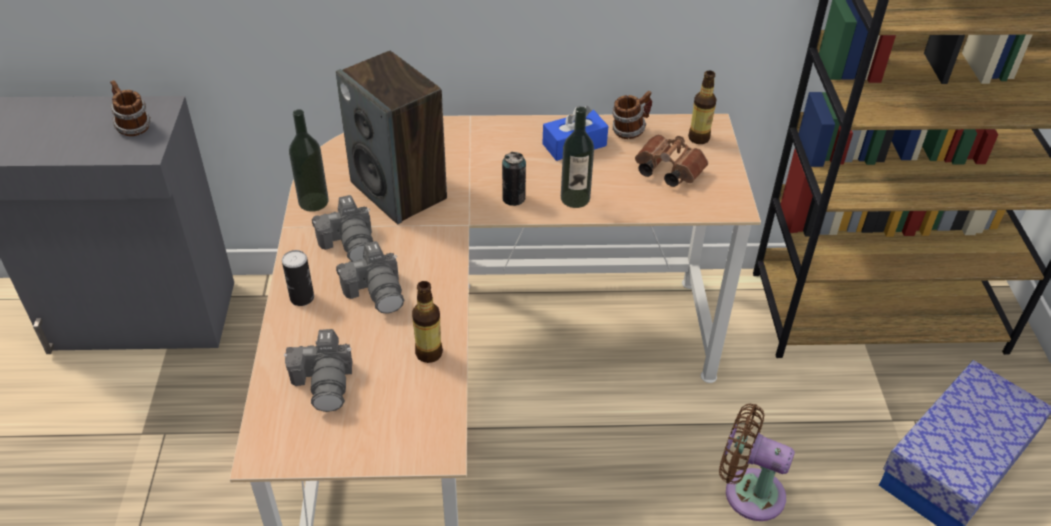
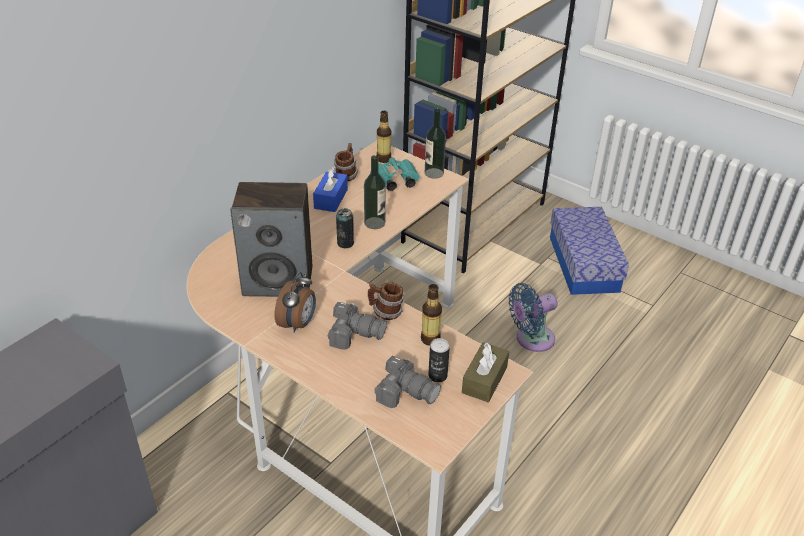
camera: 50 degrees left, 5 degrees down
mug [110,80,151,136] -> mug moved to [368,282,404,320]
can [282,250,314,306] -> can moved to [428,338,450,382]
bottle [289,109,329,212] -> bottle moved to [425,109,446,179]
camera [312,195,373,262] -> alarm clock [274,272,316,333]
brown binoculars [635,134,708,187] -> turquoise binoculars [370,157,420,191]
brown fan [719,404,795,521] -> blue fan [509,283,558,352]
none -> brown tissue box [462,342,509,403]

